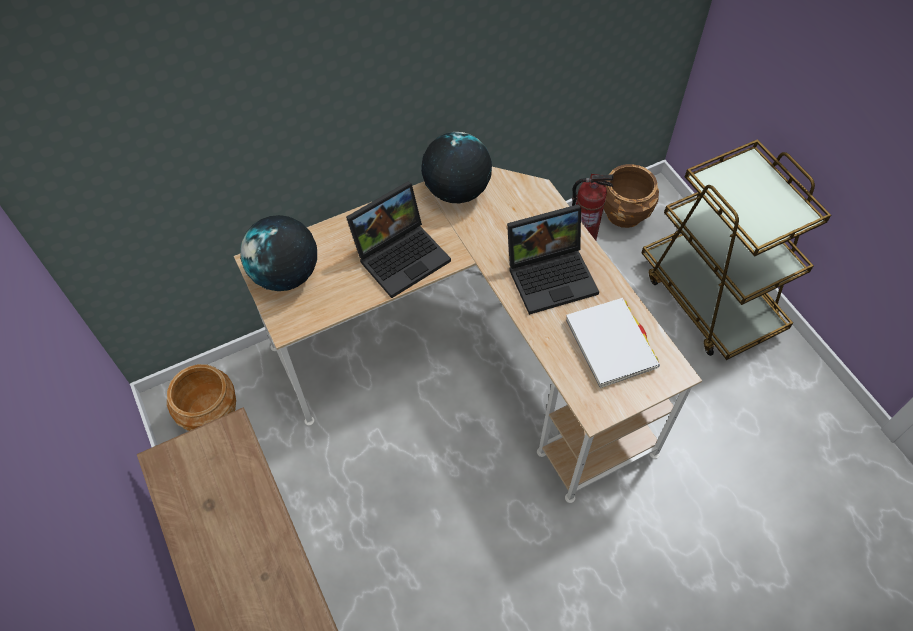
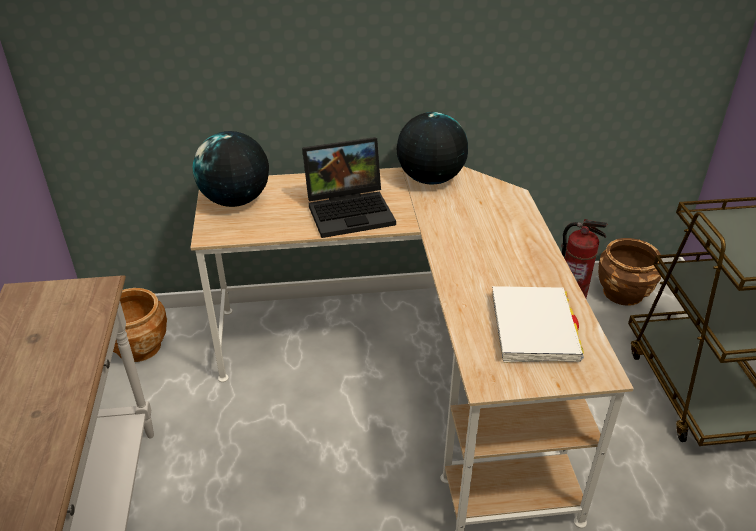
camera: 20 degrees right, 20 degrees down
laptop [507,204,599,315] -> none

